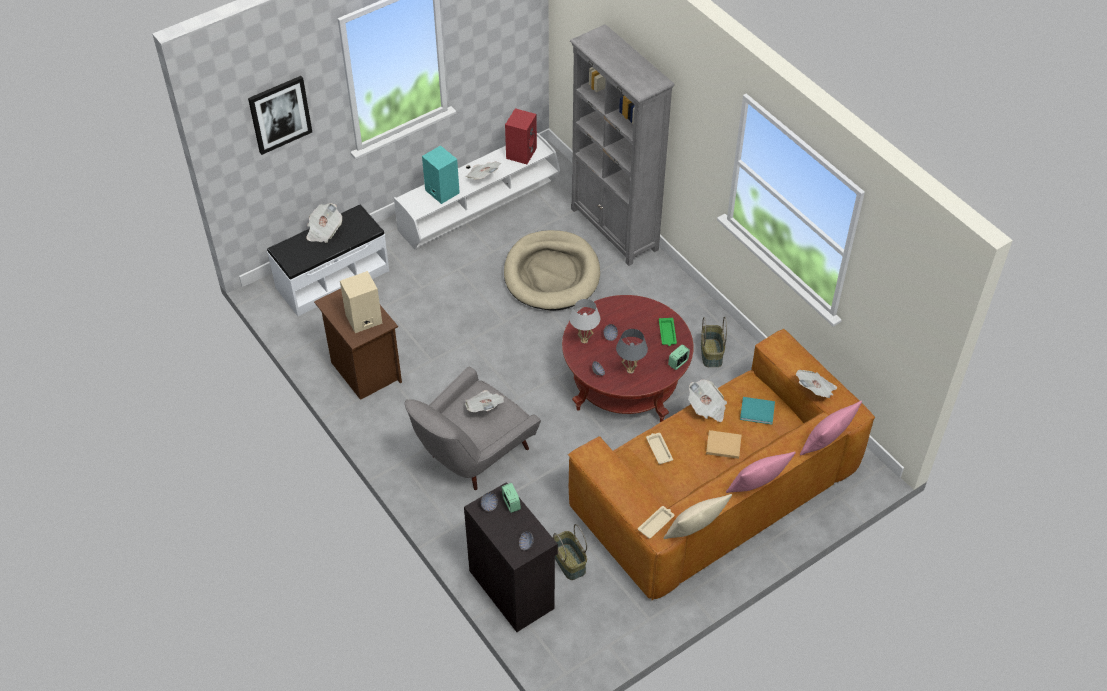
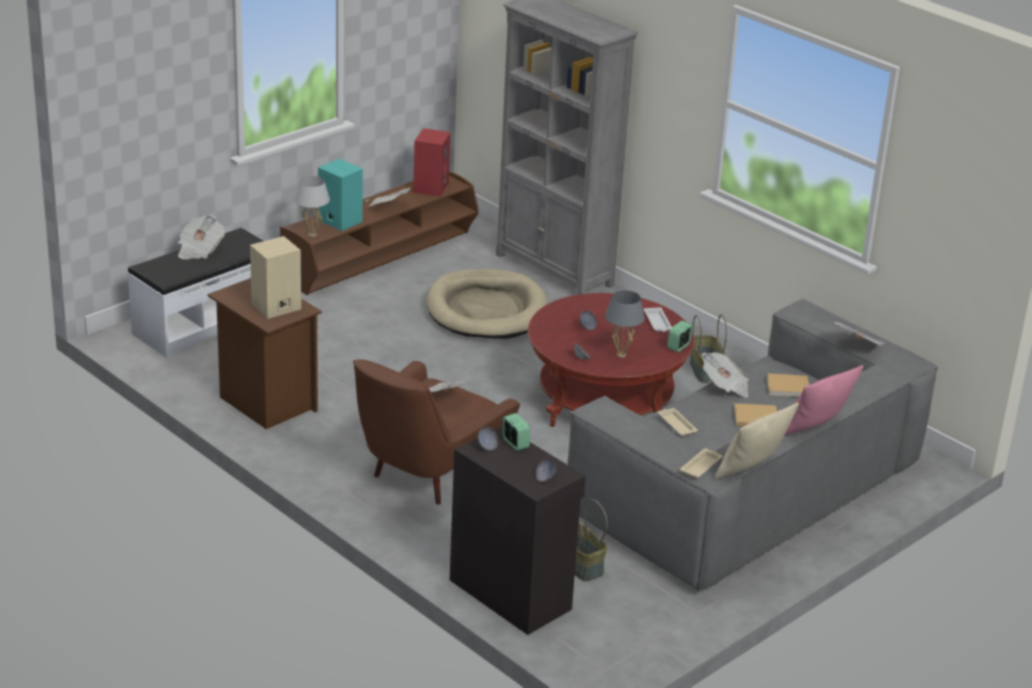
camera: 10 degrees left, 20 degrees down
picture [248,76,312,155] -> none
white tv stand [394,133,560,250] -> brown tv stand [280,171,479,295]
grey armchair [405,366,541,490] -> brown armchair [353,359,520,505]
brown sofa [568,328,875,601] -> grey sofa [567,299,938,592]
white table lamp [569,299,600,344] -> white table lamp moved to [294,176,330,237]
green tray [659,318,677,346] -> white tray [644,307,672,332]
turquoise book [740,397,775,425] -> beige book [767,373,809,397]
pink pillow [800,401,862,456] -> none

